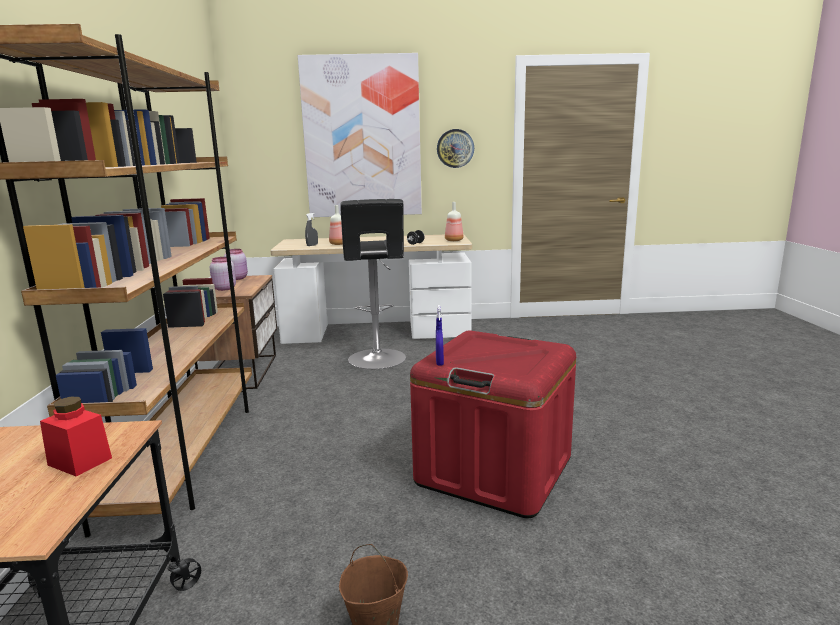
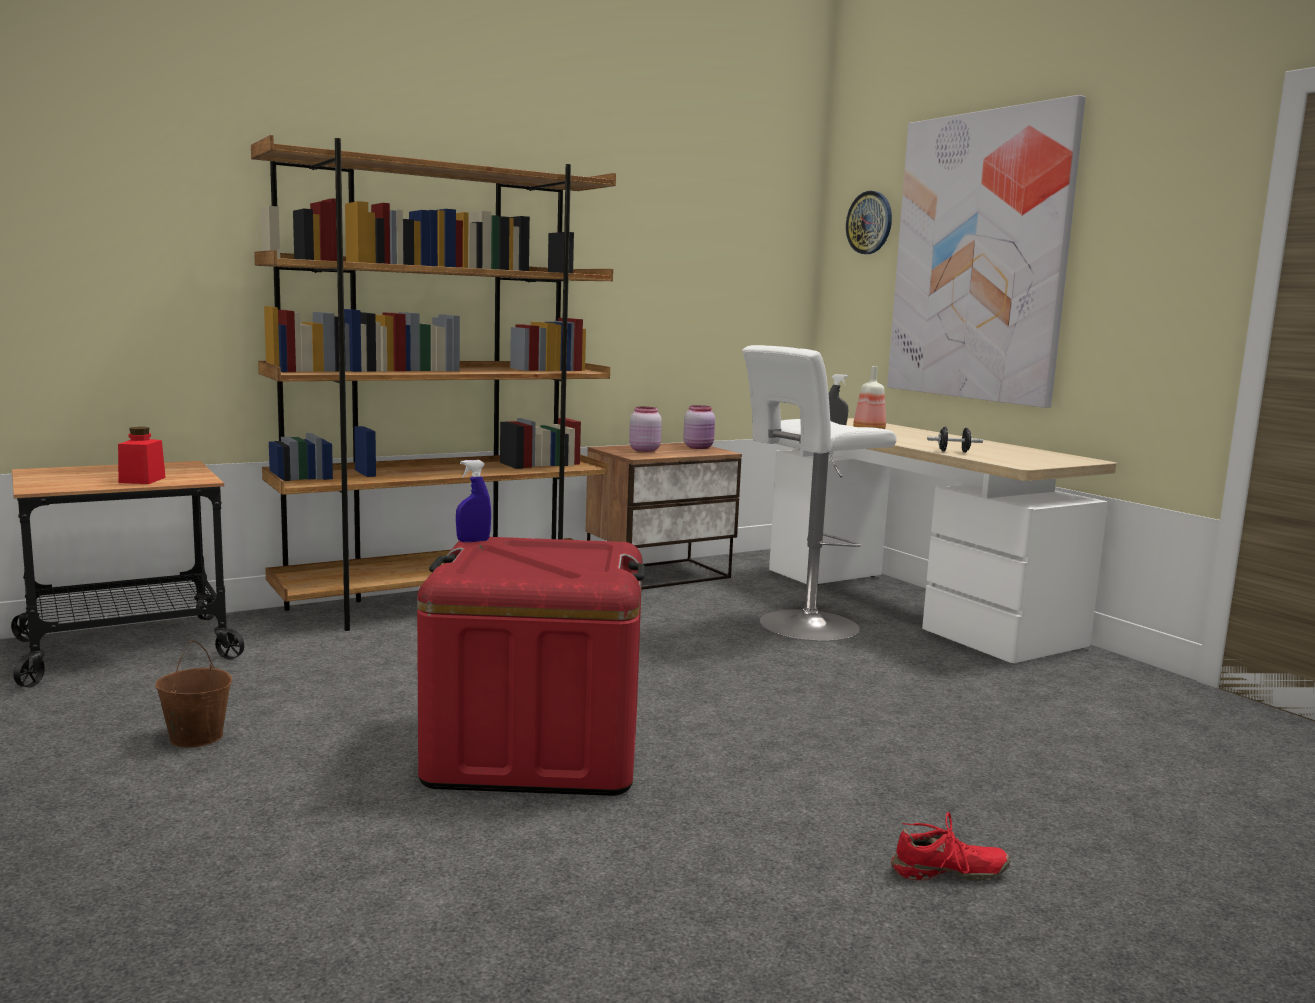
camera: 60 degrees right, 5 degrees down
black stool [340,199,406,369] -> white stool [742,345,897,642]
wall clock [437,129,474,168] -> wall clock moved to [846,191,892,254]
bottle [445,202,463,241] -> none
none -> red shoe [891,812,1011,881]

